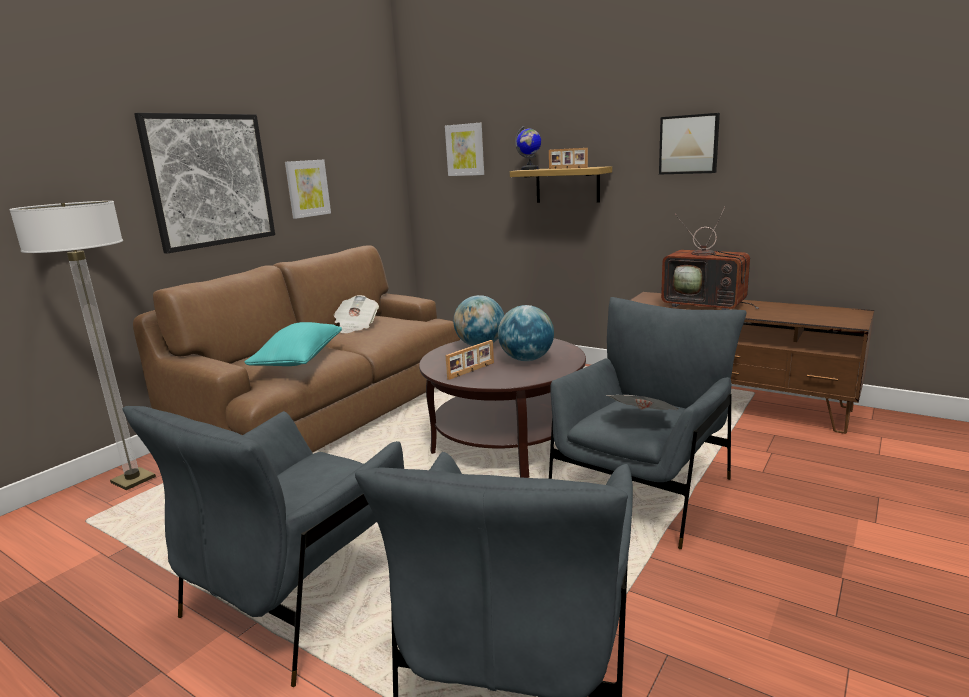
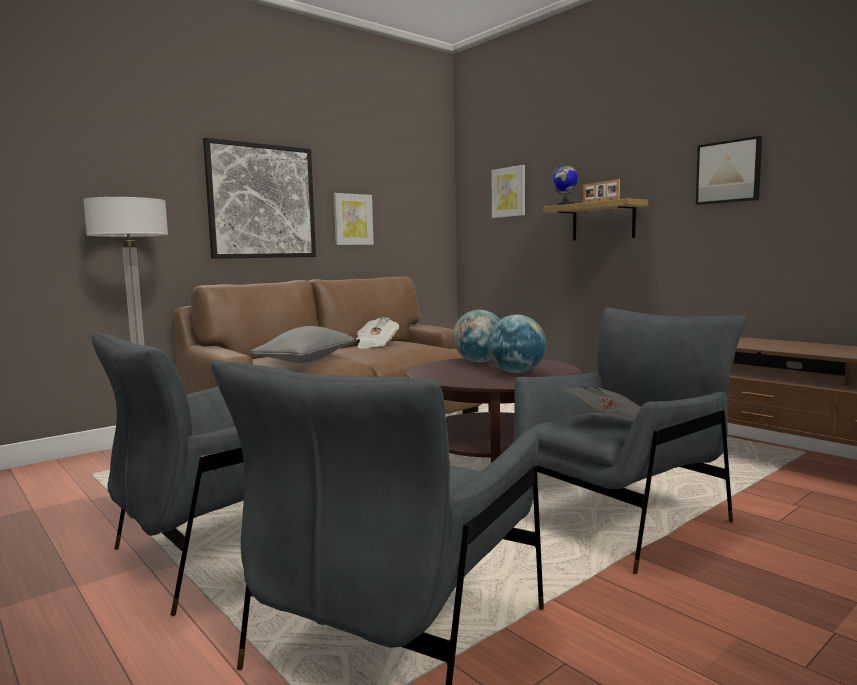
camera: 15 degrees right, 10 degrees down
turquoise pillow [244,322,342,366] -> grey pillow [251,326,355,363]
picture frame [445,340,494,380] -> none
television [661,206,759,310] -> none

